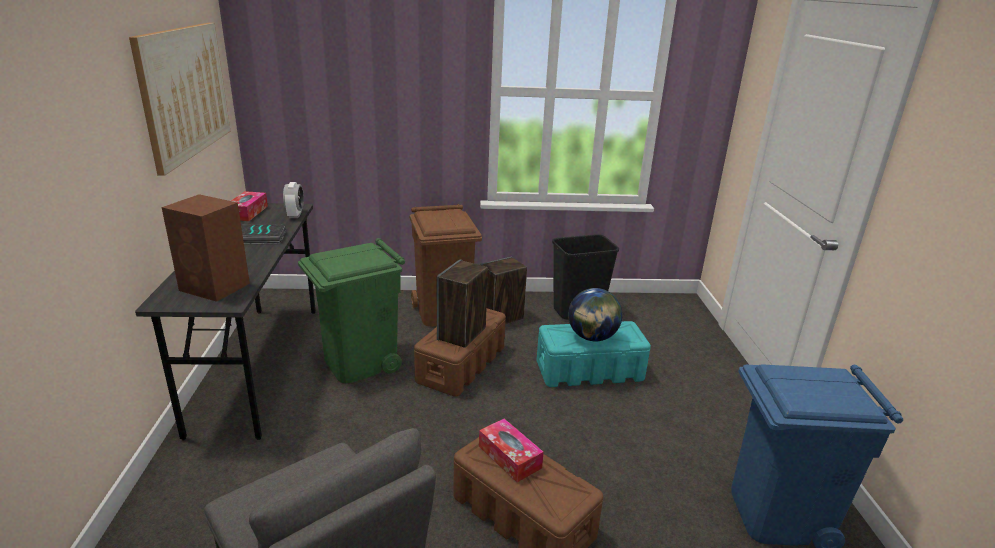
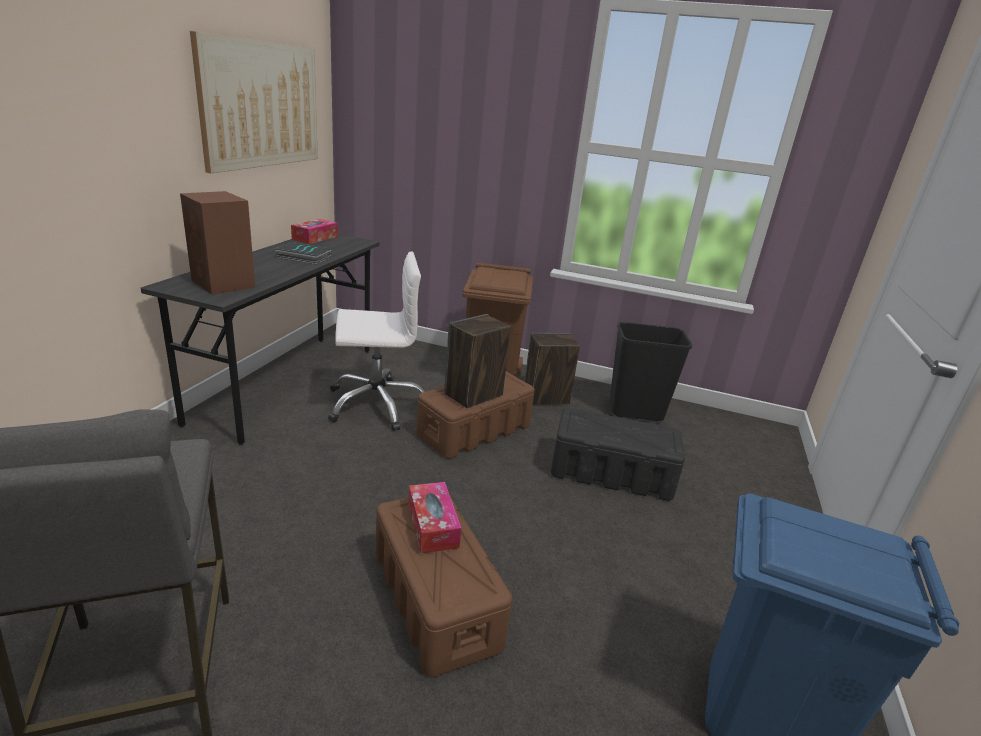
camera: 20 degrees right, 0 degrees up
alarm clock [283,182,304,218] -> none
green trash can [298,238,405,383] -> white office chair [328,252,425,431]
turquoise storage box [537,321,651,387] -> black storage box [551,408,685,501]
globe [568,288,622,341] -> none

